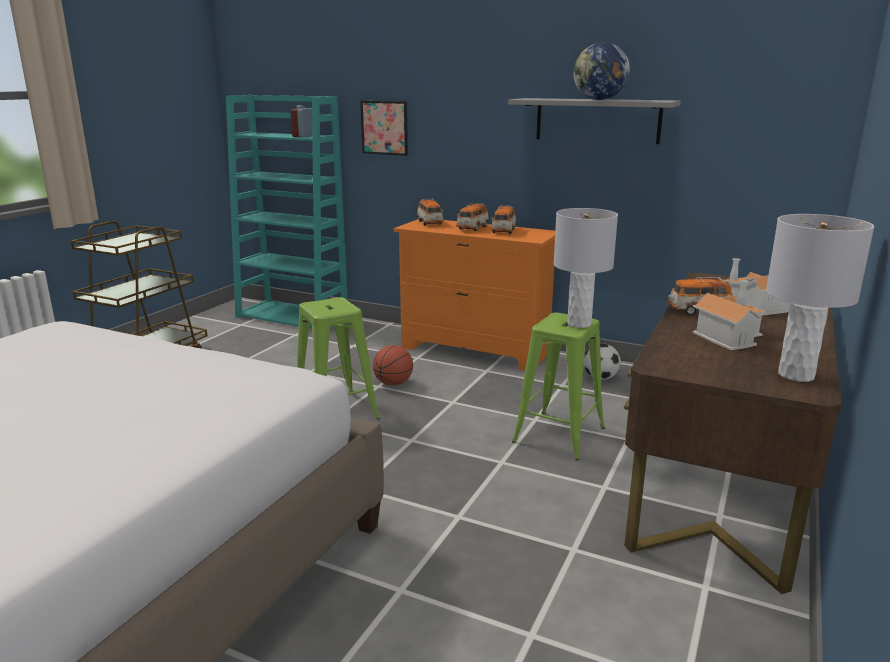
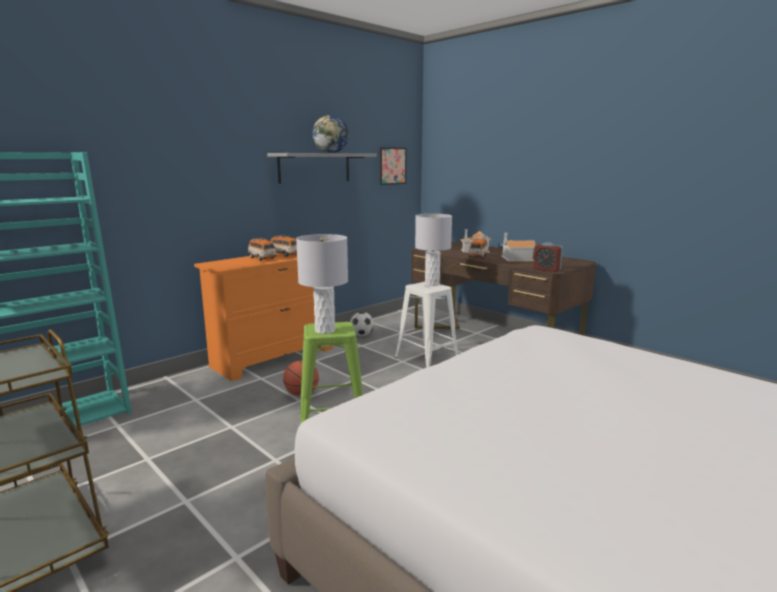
camera: 70 degrees left, 5 degrees down
alarm clock [290,105,312,137] -> alarm clock moved to [533,242,563,272]
picture [360,101,408,156] -> picture moved to [380,147,406,185]
toy car [417,199,443,226] -> none
green stool [512,313,605,460] -> white stool [395,281,458,367]
grey table lamp [766,214,874,382] -> grey table lamp moved to [296,234,348,334]

